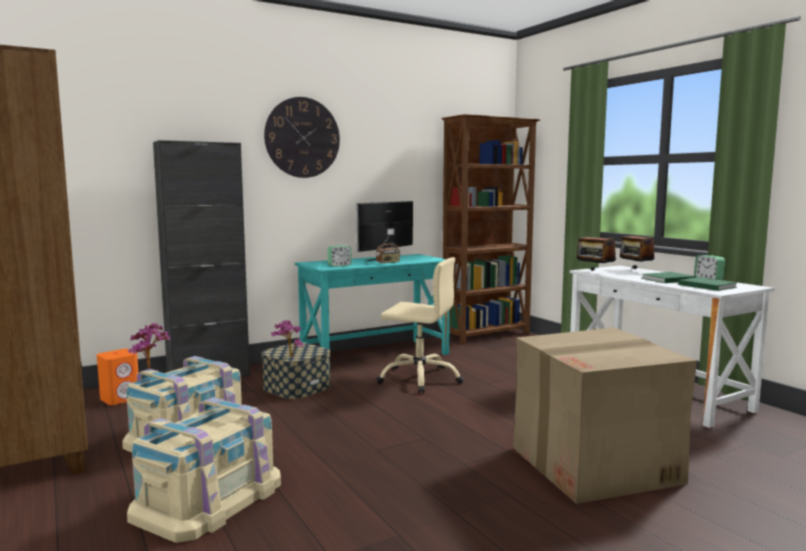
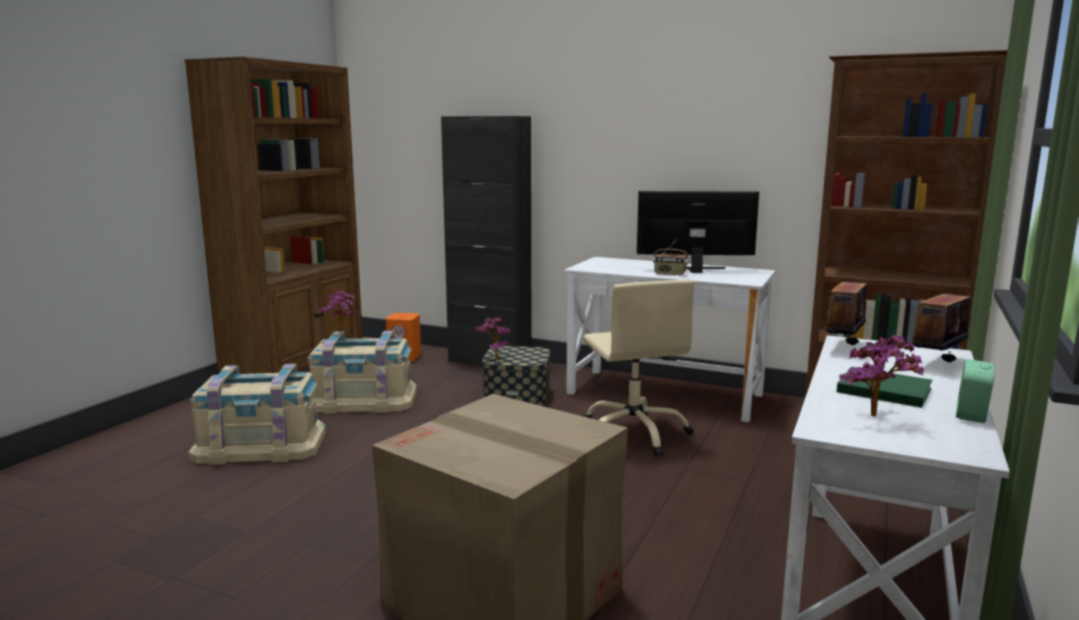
camera: 55 degrees right, 5 degrees up
wall clock [264,97,340,178] -> none
turquoise desk [295,254,450,355] -> white desk [564,257,776,422]
alarm clock [327,245,352,267] -> none
green book [678,277,738,291] -> potted plant [839,334,924,417]

